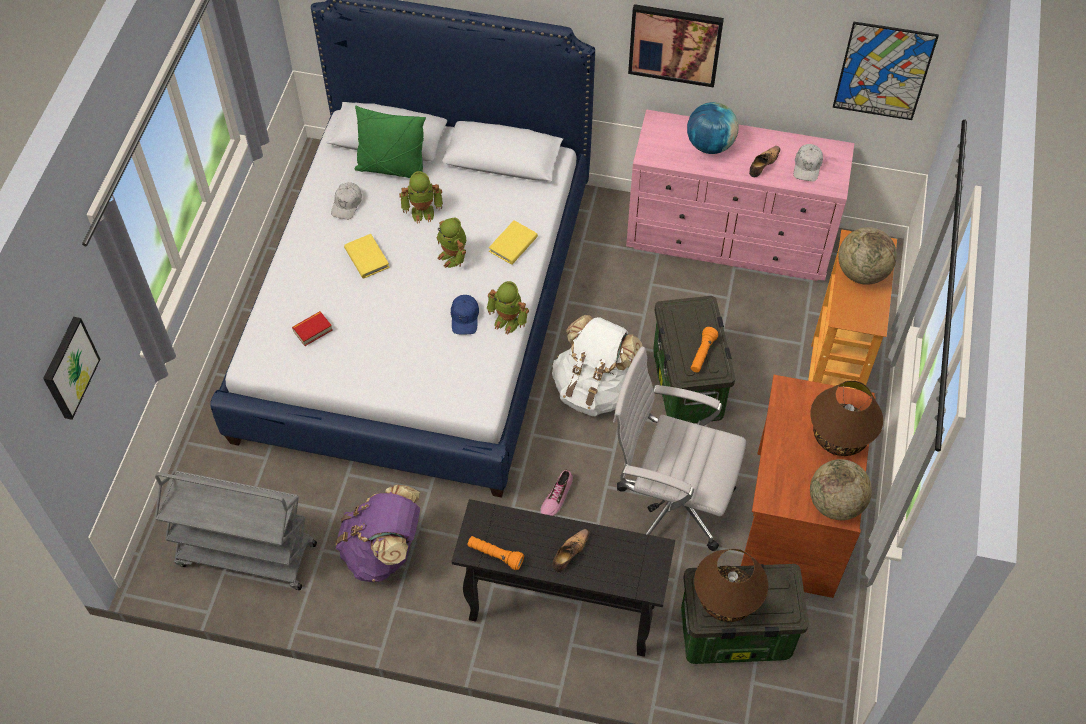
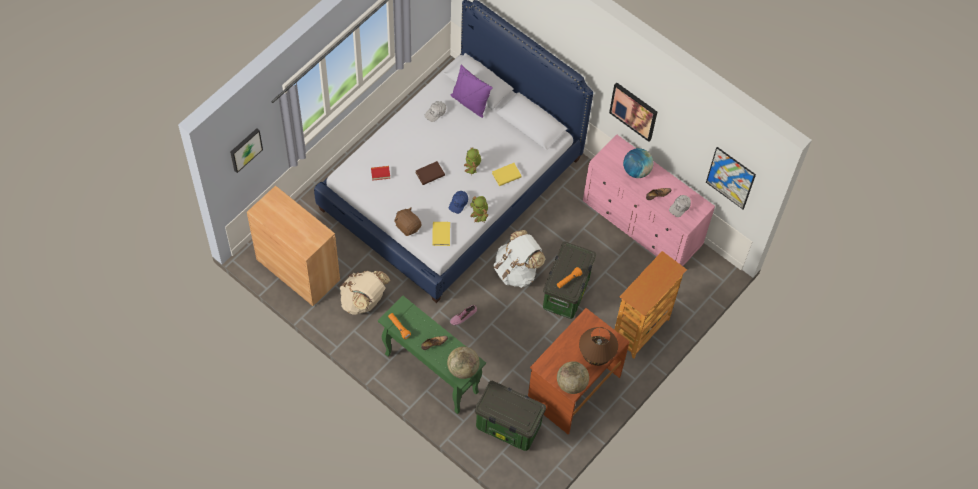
camera: 25 degrees right, 5 degrees up
grey cart [155,471,317,590] -> brown cabinet [247,186,340,306]
purple backpack [336,485,420,582] -> beige backpack [339,271,391,315]
yellow book [344,234,390,279] -> yellow book moved to [432,222,450,246]
green pillow [355,105,426,178] -> purple pillow [451,65,493,118]
toy robot [399,171,443,223] -> none
black console table [452,499,675,657] -> green console table [378,296,486,414]
white office chair [613,347,746,552] -> none
brown table lamp [694,549,768,622] -> none
globe [838,227,897,285] -> globe moved to [447,347,480,379]
none -> brown plush toy [394,207,422,236]
none -> brown book [415,161,445,185]

